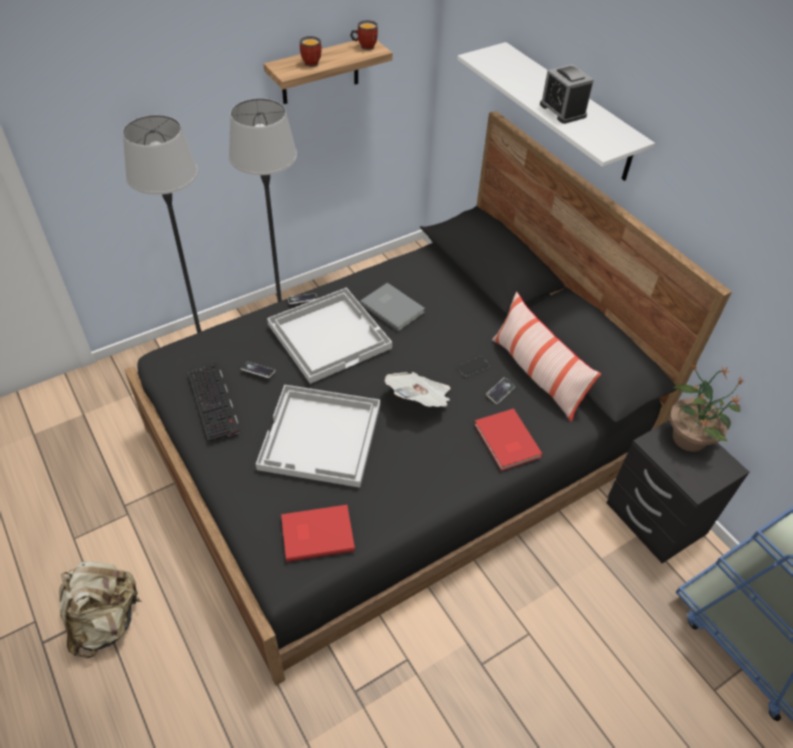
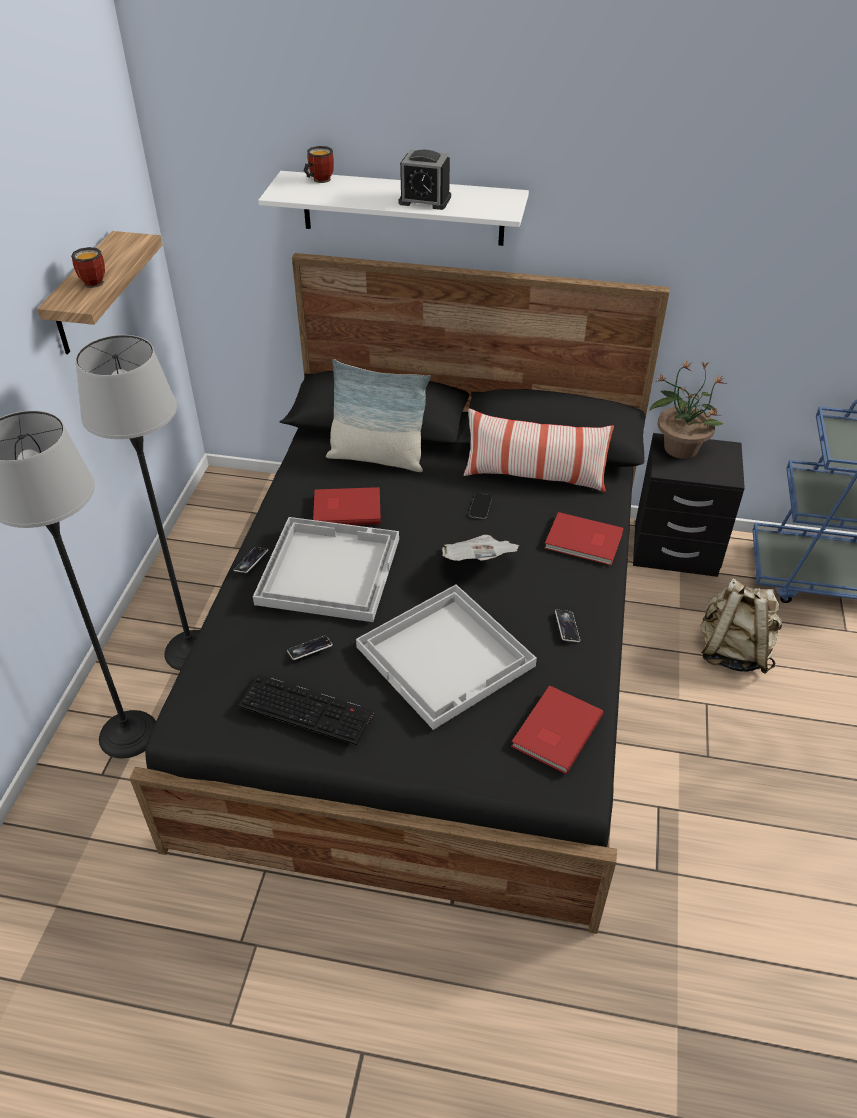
camera: 45 degrees left, 5 degrees down
beige backpack [59,561,141,658] -> beige backpack moved to [700,579,782,674]
mug [350,20,378,50] -> mug moved to [303,146,334,183]
grey book [360,283,425,331] -> red book [313,487,381,525]
phone [486,377,515,404] -> phone moved to [555,610,580,642]
none -> pillow [326,359,431,472]

